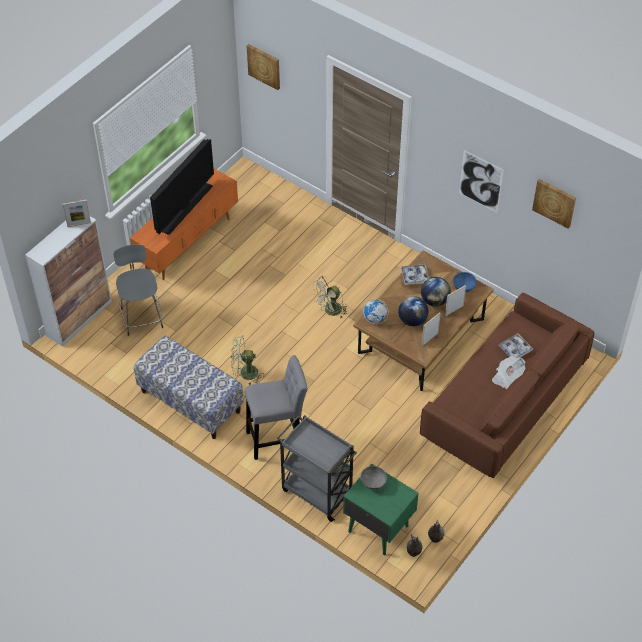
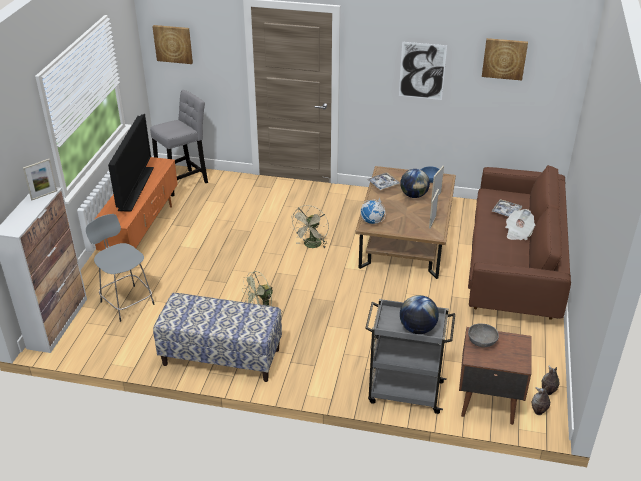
camera: 25 degrees left, 15 degrees down
grey stool [245,355,308,460] -> grey stool moved to [150,90,208,197]
green nightstand [343,464,419,555] -> brown nightstand [459,327,532,425]
globe [398,296,428,326] -> globe moved to [400,295,439,334]

